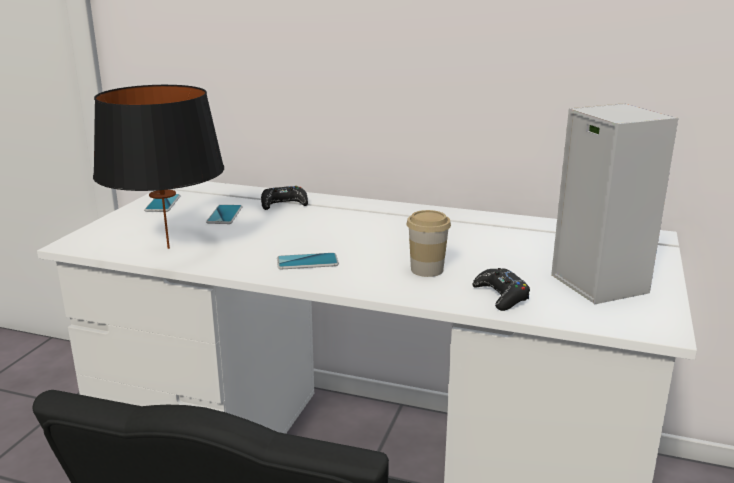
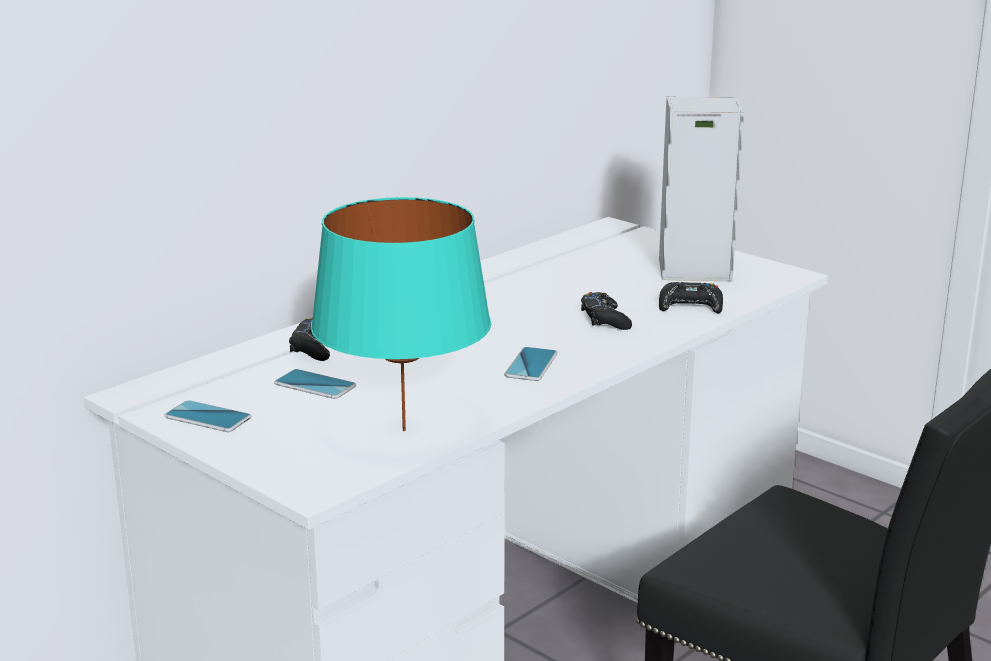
camera: 65 degrees left, 0 degrees up
black table lamp [93,85,224,249] -> turquoise table lamp [311,197,491,431]
cup [407,210,451,277] -> black game controller [581,292,632,330]

